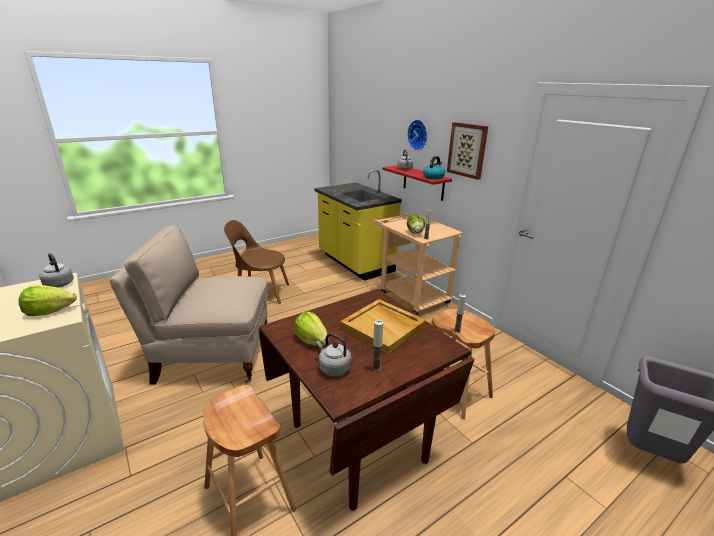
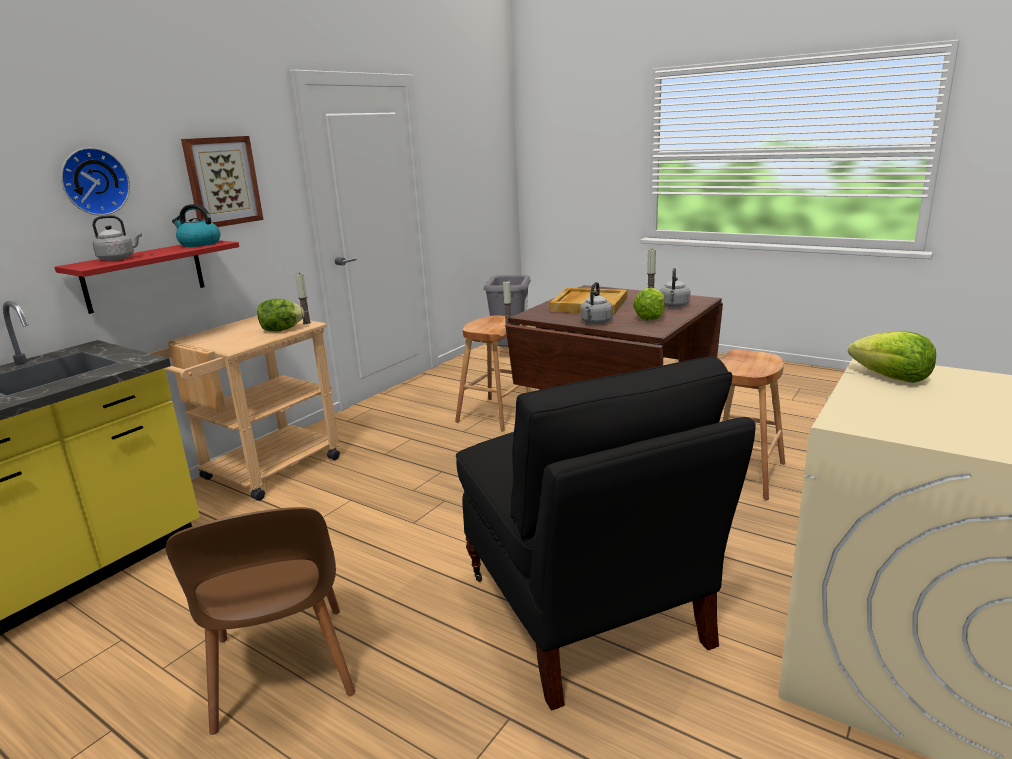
camera: 110 degrees left, 5 degrees down
grey kettle [39,253,74,287] -> grey kettle moved to [580,282,613,324]
beige chair [110,224,268,385] -> black chair [456,356,756,711]

